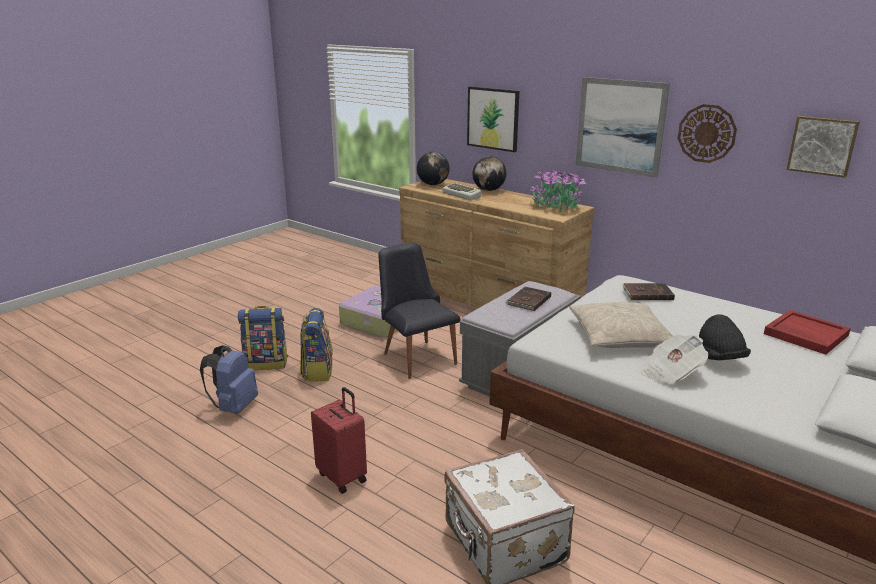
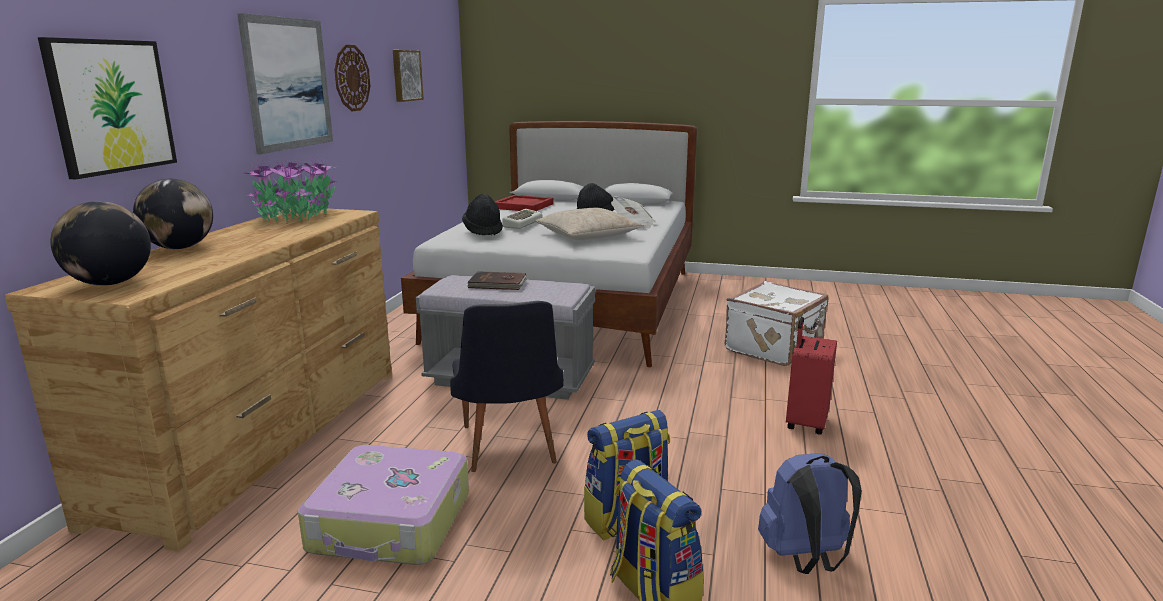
camera: 115 degrees left, 5 degrees down
black chair [378,243,460,379] -> black chair turned 45 degrees counterclockwise [450,301,564,472]
keyboard [443,183,481,200] -> keyboard moved to [502,209,542,229]
brown book [623,283,675,300] -> black hat [462,194,503,235]

